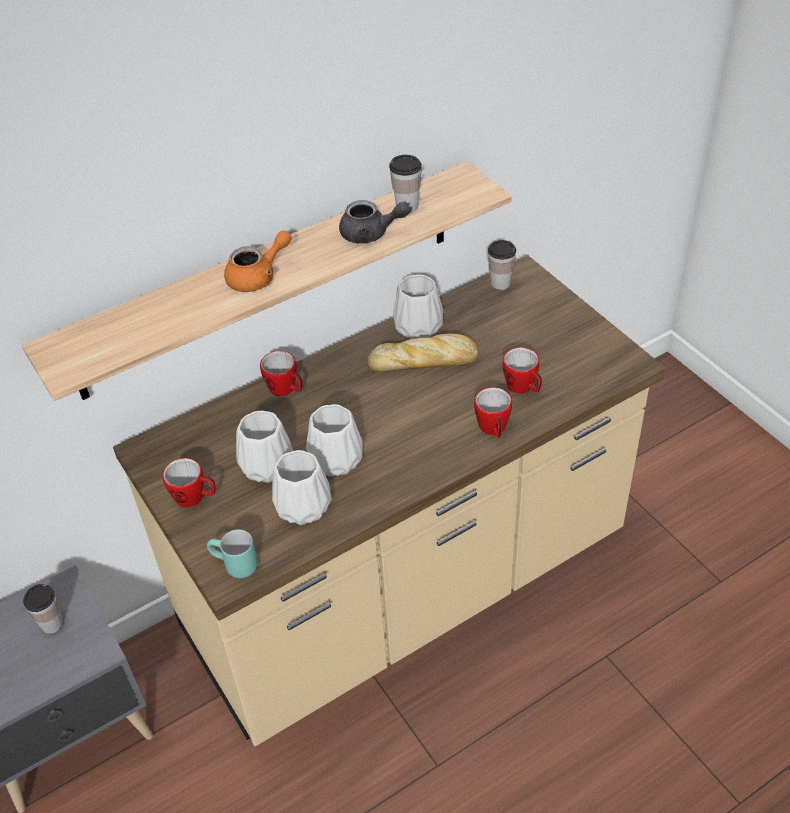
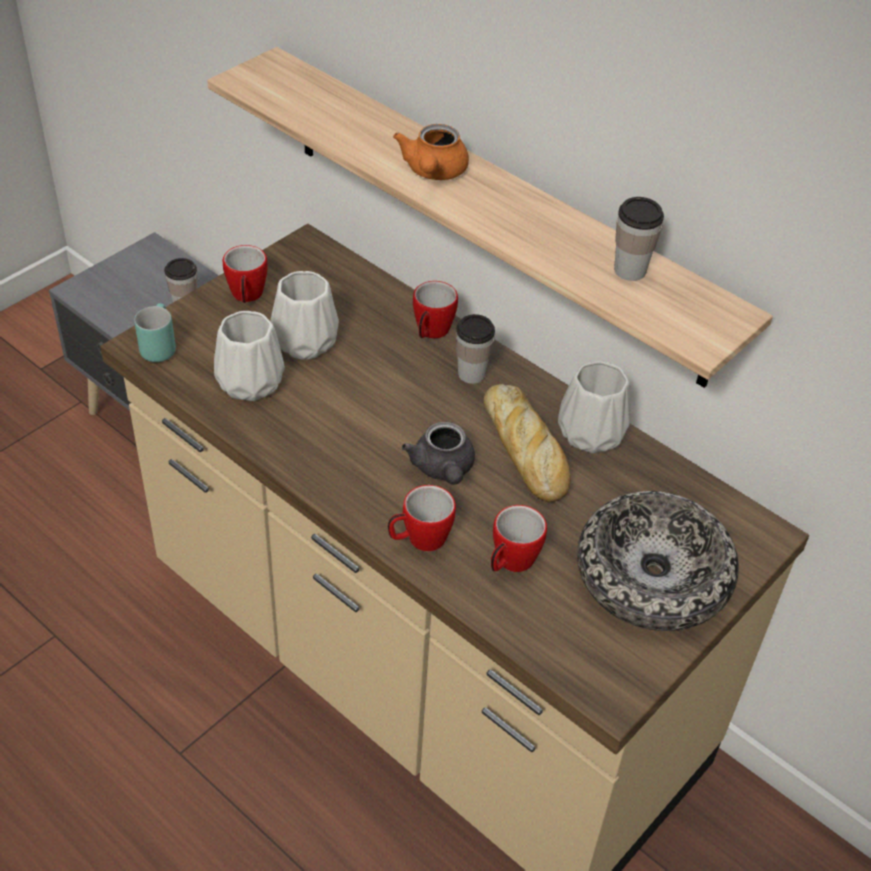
camera: 70 degrees right, 0 degrees up
orange teapot [224,231,292,292] -> orange teapot turned 60 degrees clockwise [393,124,469,180]
white vase [306,404,363,476] -> none
grey teapot [339,200,411,243] -> grey teapot moved to [402,422,475,485]
cup [488,240,516,290] -> cup moved to [456,314,495,384]
none -> bowl [577,491,739,631]

